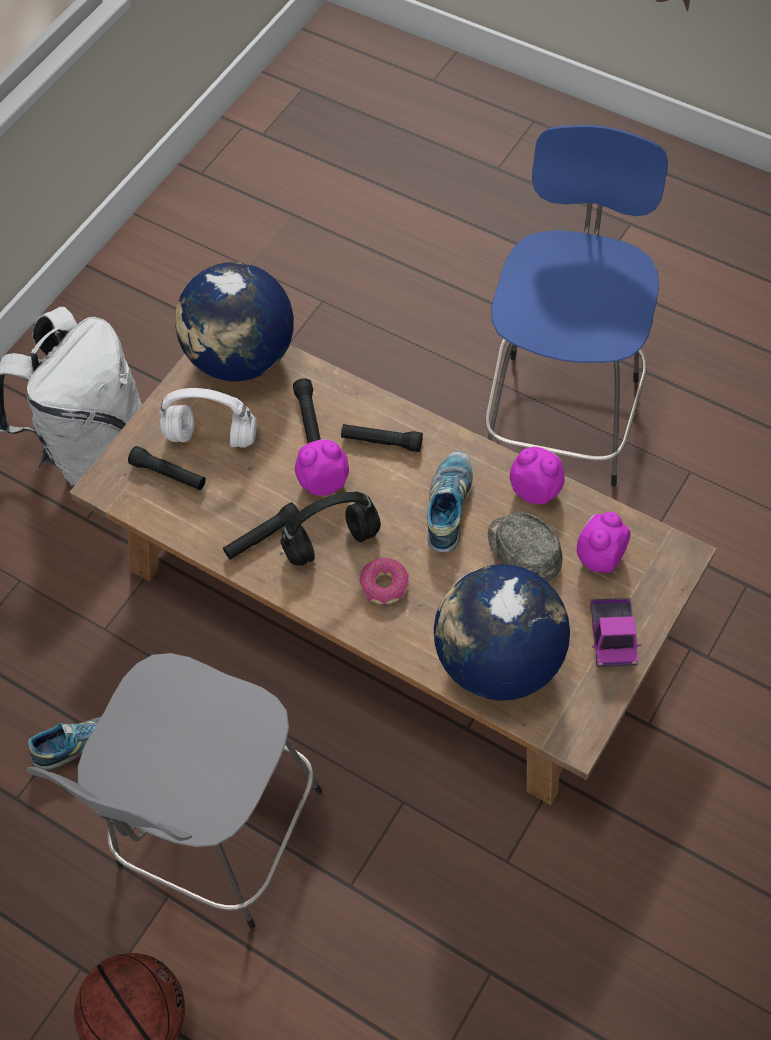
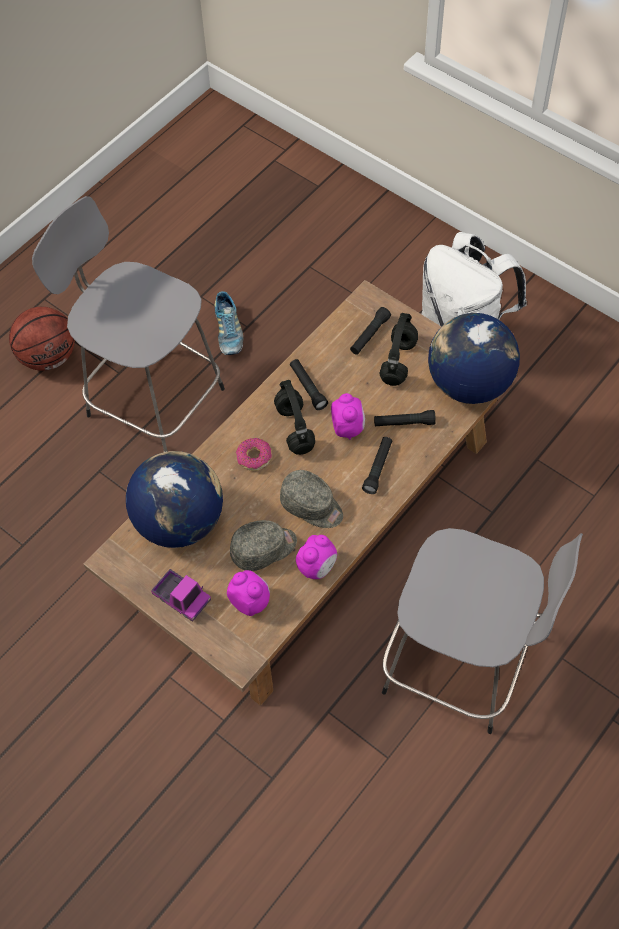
camera: 95 degrees right, 0 degrees up
white headphones [160,388,257,448] -> black headphones [380,313,418,386]
shoe [427,451,473,553] -> grey cap [280,470,343,528]
blue stool [485,125,668,486] -> grey stool [382,528,583,734]
toy truck [590,598,641,667] -> toy truck turned 150 degrees counterclockwise [151,569,211,622]

